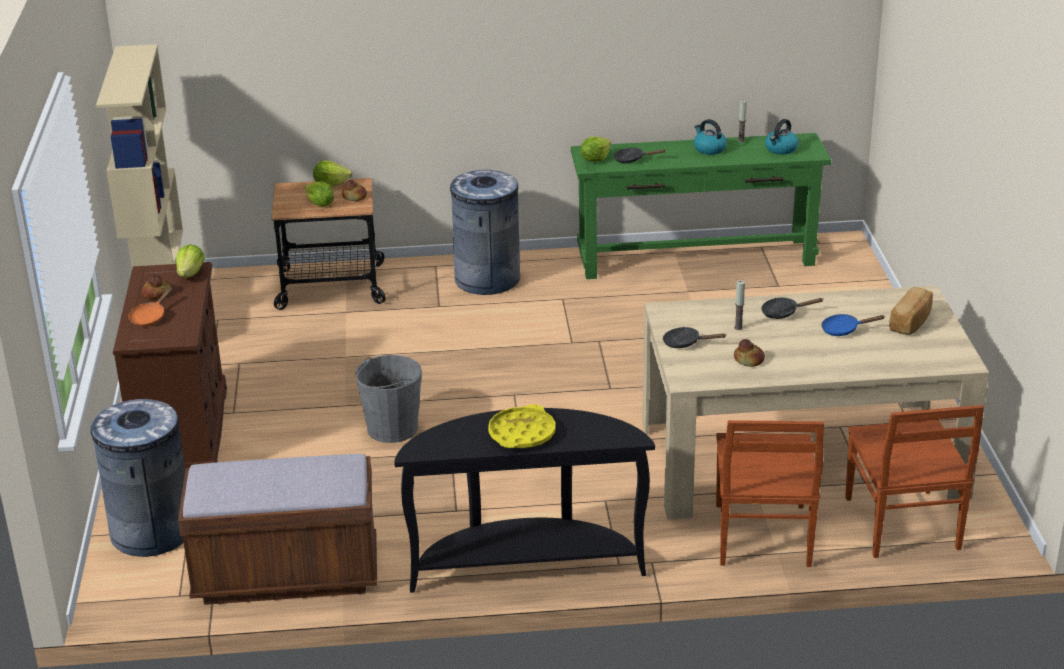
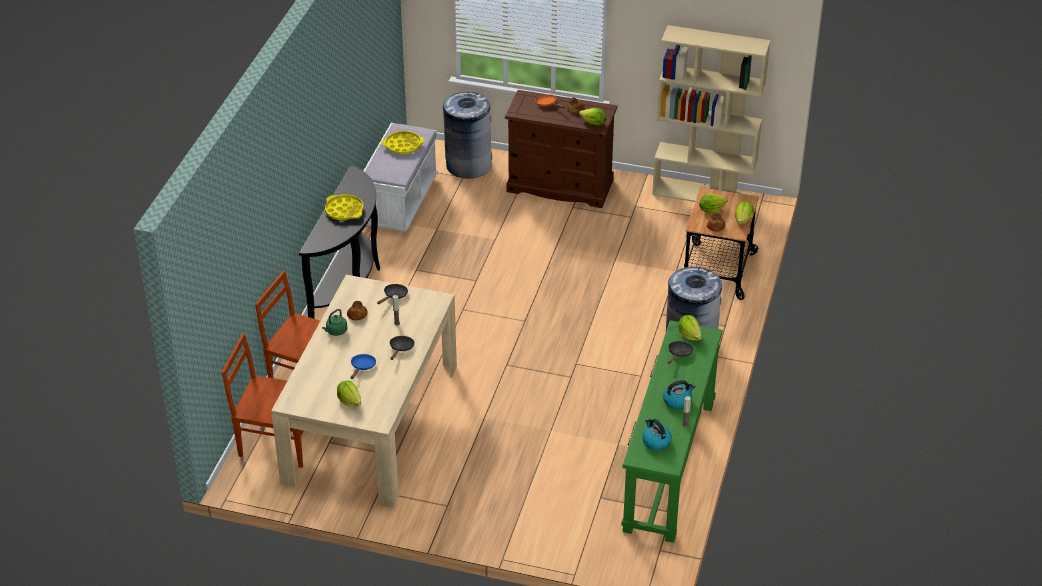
camera: 110 degrees right, 10 degrees up
brown bench [178,454,377,605] -> white bench [364,123,438,232]
grey bucket [355,355,422,443] -> none
bread [889,287,933,335] -> lettuce [337,381,361,407]
none -> green kettle [322,309,347,336]
none -> yellow tray [382,131,425,154]

